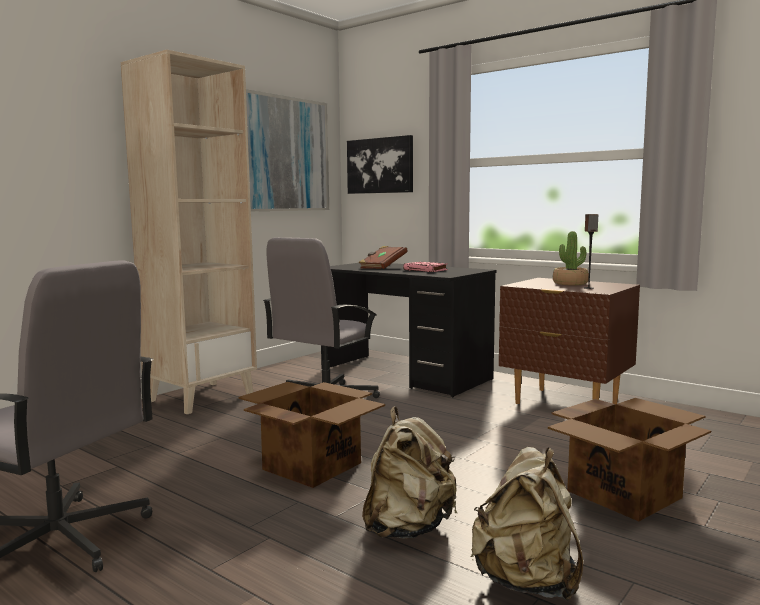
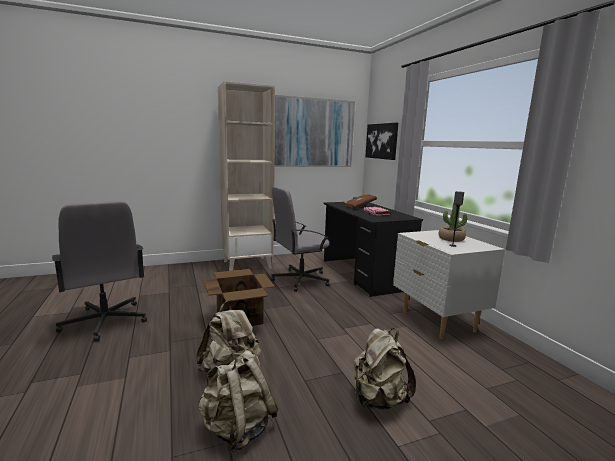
camera: 30 degrees right, 5 degrees up
brown nightstand [499,278,640,404] -> white nightstand [393,230,505,339]
cardboard box [548,398,711,521] -> beige backpack [354,328,416,410]

